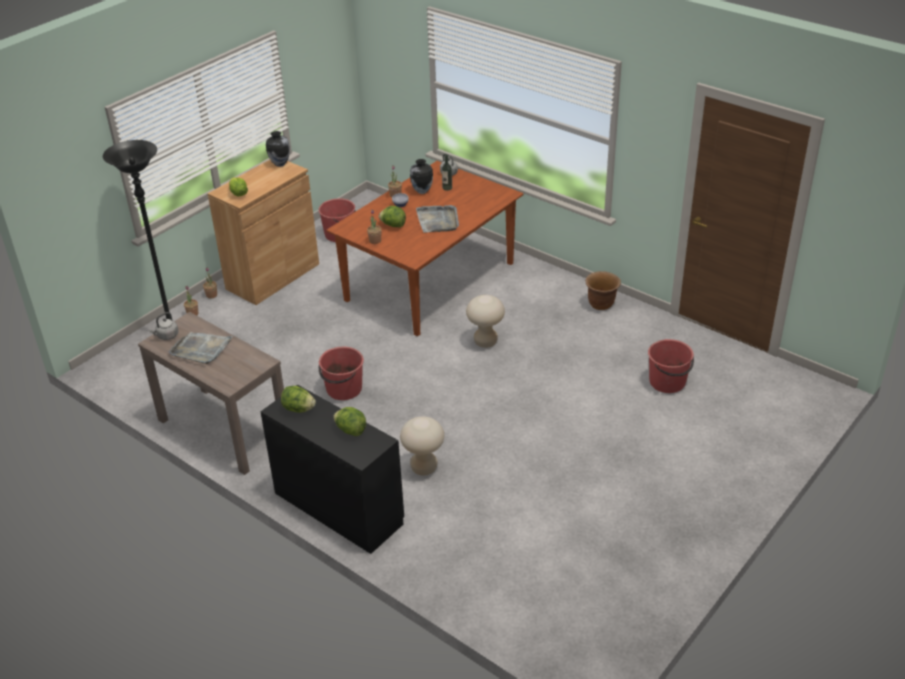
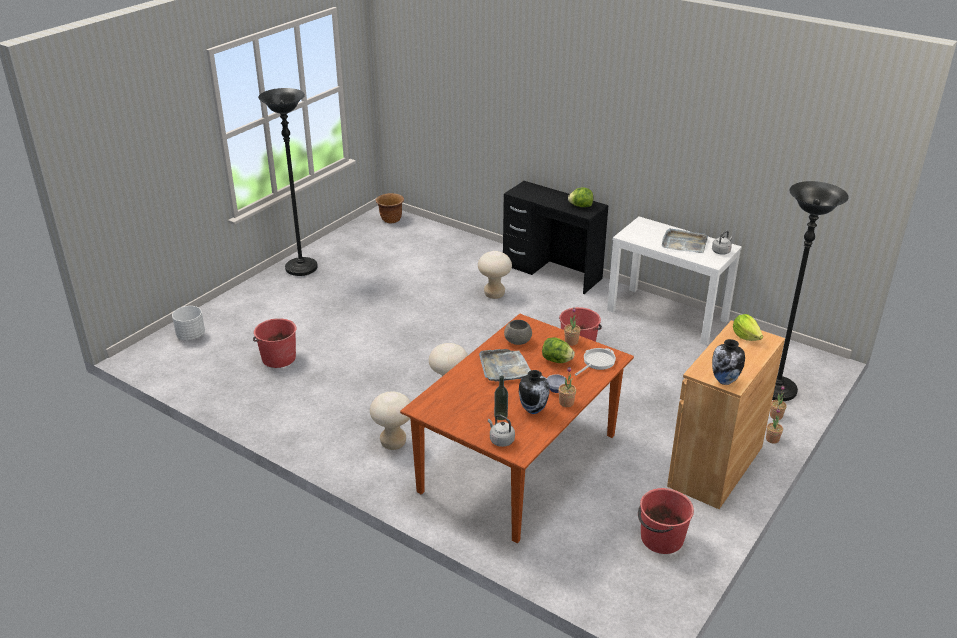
camera: 175 degrees right, 5 degrees down
brown console table [138,312,284,475] -> white console table [607,217,742,345]
lettuce [333,407,366,436] -> none
brown planter [586,271,621,310] -> brown planter moved to [376,193,404,223]
none -> white planter [172,306,205,340]
none -> black floor lamp [258,88,318,276]
none -> beige stool [370,391,411,450]
none -> grey bowl [504,320,532,345]
none -> frying pan [575,348,616,376]

